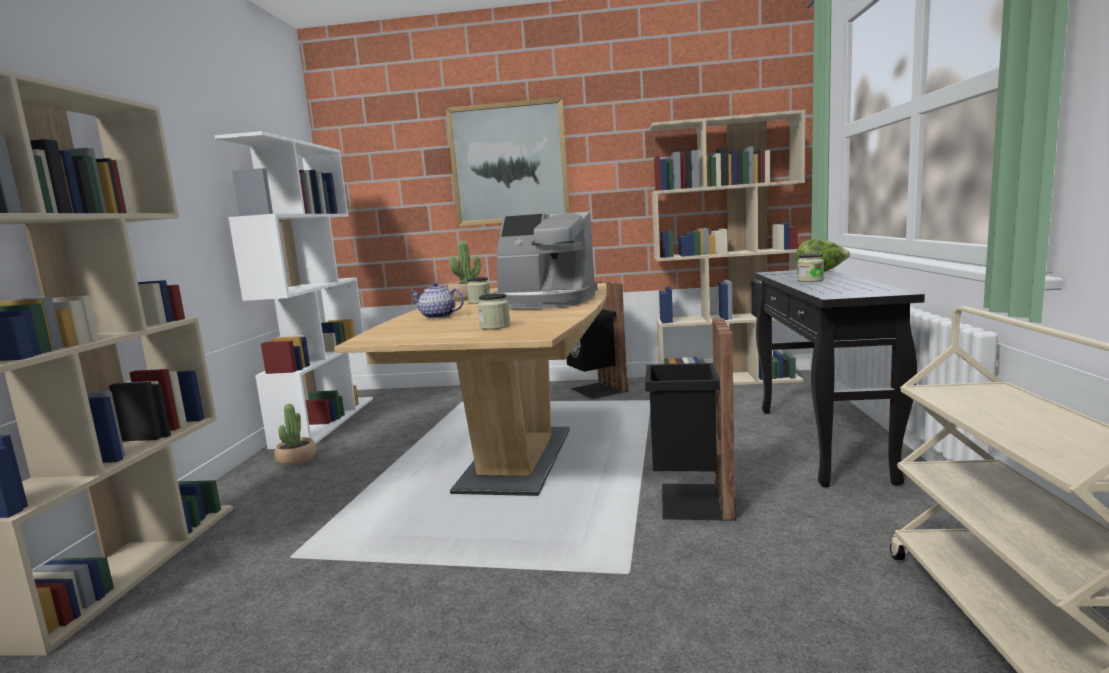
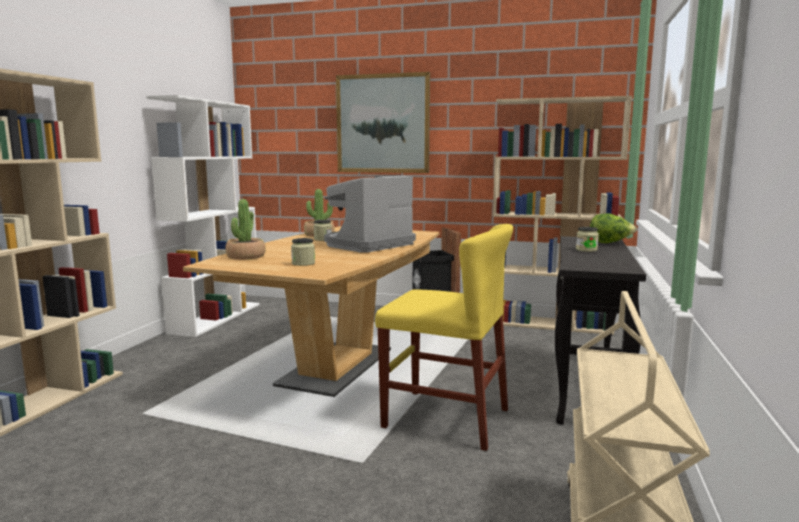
camera: 10 degrees right, 0 degrees up
potted plant [274,404,317,465] -> potted plant moved to [225,199,266,260]
teapot [411,282,464,319] -> none
coffee machine [493,211,598,309] -> coffee machine turned 105 degrees clockwise [324,175,416,253]
black trash can [645,318,736,521] -> yellow chair [375,224,513,451]

